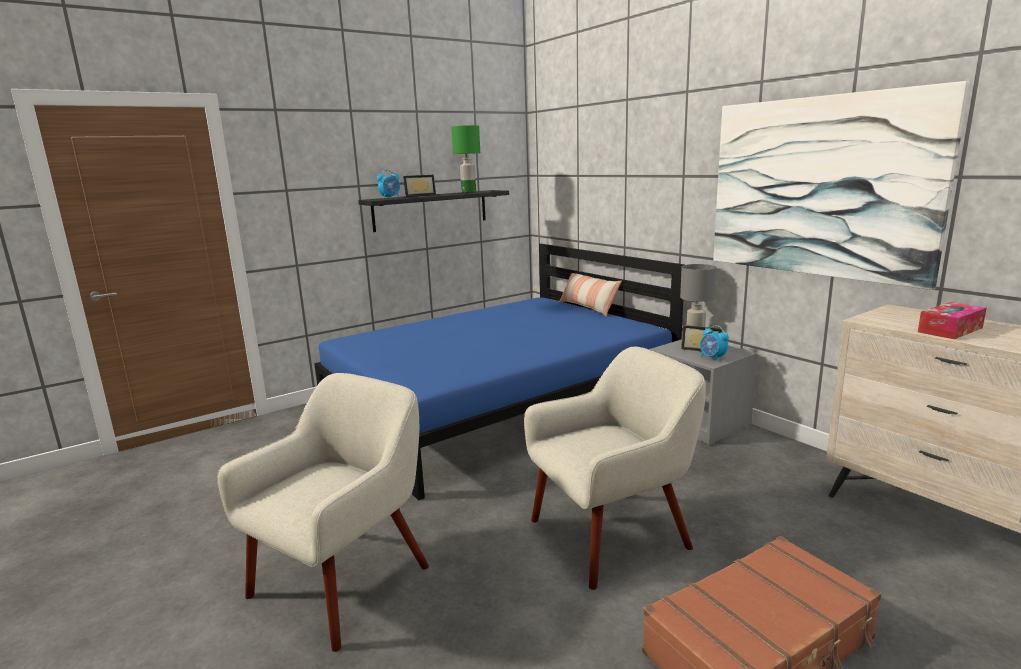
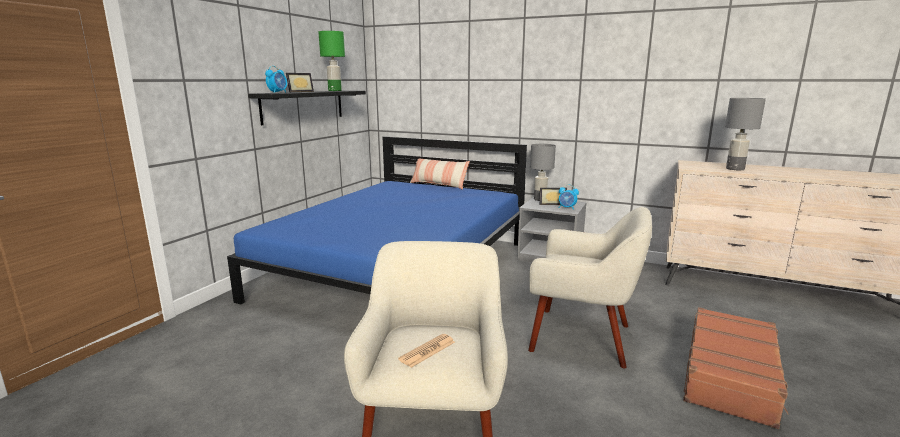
camera: 30 degrees left, 0 degrees up
beige armchair [524,347,706,590] -> beige armchair turned 75 degrees clockwise [528,207,652,368]
picture [713,81,970,290] -> none
tissue box [918,302,987,339] -> grey table lamp [725,98,766,170]
none -> newspaper [398,334,455,368]

